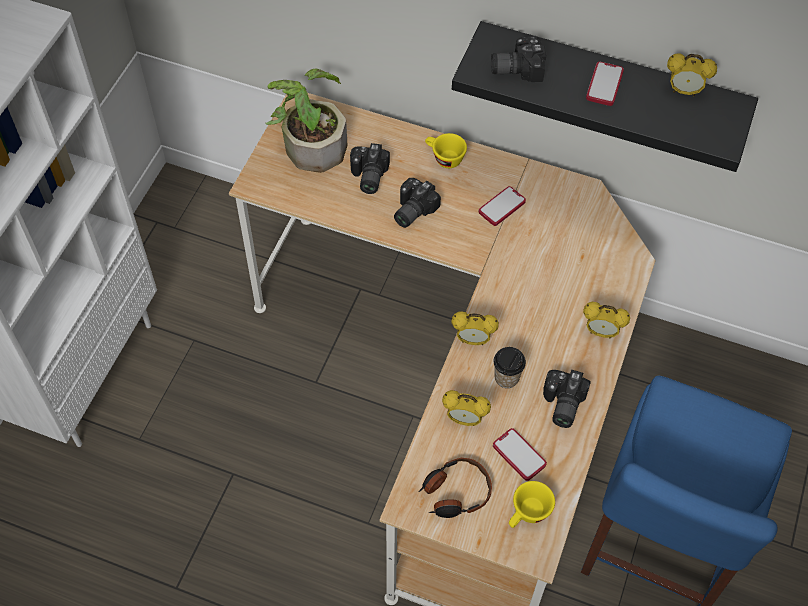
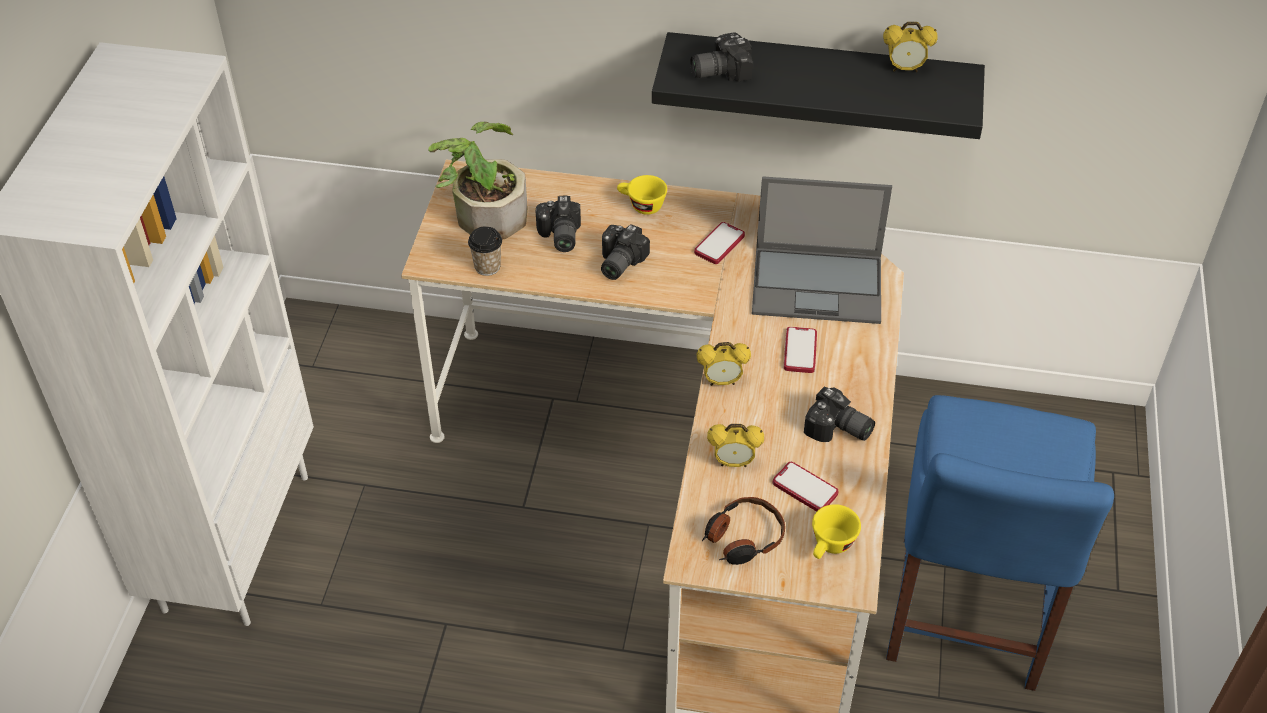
camera: 10 degrees left, 10 degrees down
cup [494,347,526,388] -> cup moved to [468,226,502,276]
camera [543,370,591,428] -> camera turned 60 degrees counterclockwise [804,387,875,442]
alarm clock [583,302,630,338] -> none
phone [586,62,624,106] -> phone moved to [784,327,817,373]
none -> laptop [752,176,892,324]

